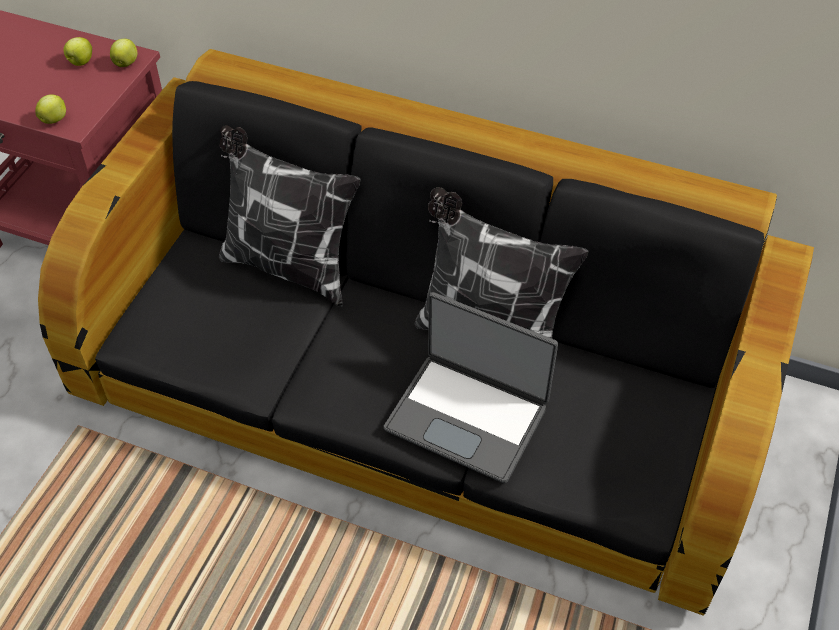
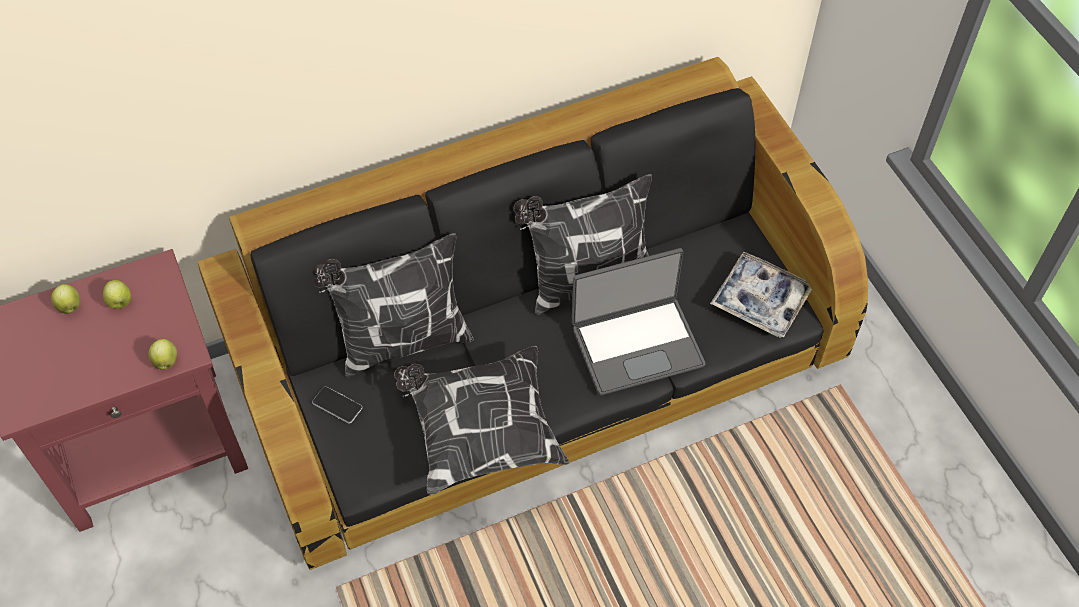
camera: 45 degrees left, 5 degrees up
apple [110,39,137,67] -> apple moved to [51,284,80,314]
none -> phone [312,386,363,424]
none -> pillow [394,346,569,495]
none -> tray [710,252,812,338]

